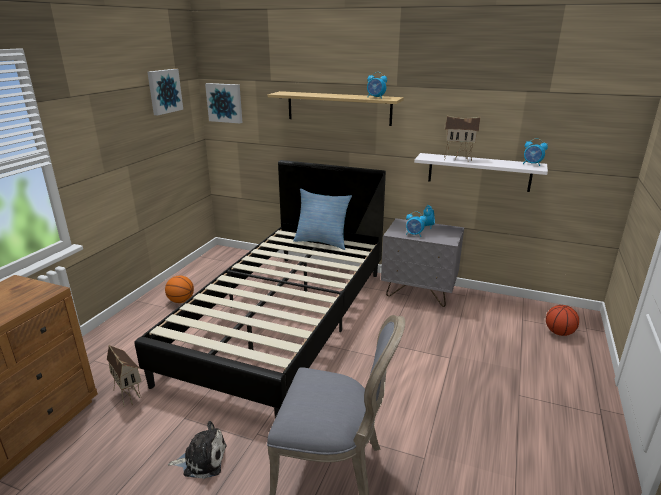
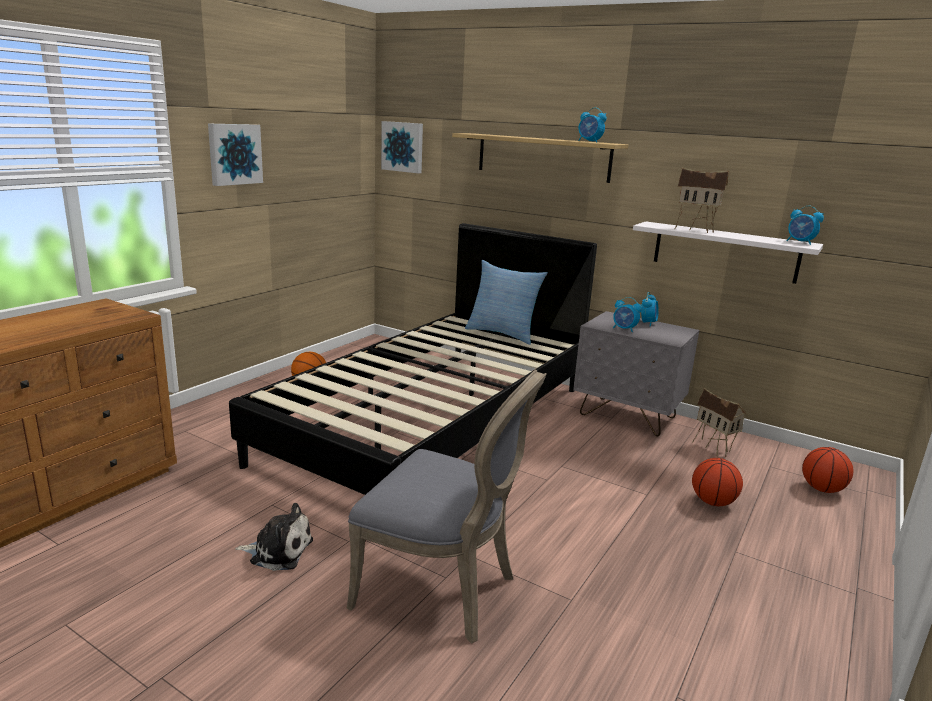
camera: 10 degrees right, 5 degrees down
toy house [107,345,142,406] -> toy house moved to [692,388,748,457]
picture [147,69,183,115] -> picture moved to [208,124,263,186]
none -> basketball [692,458,743,506]

